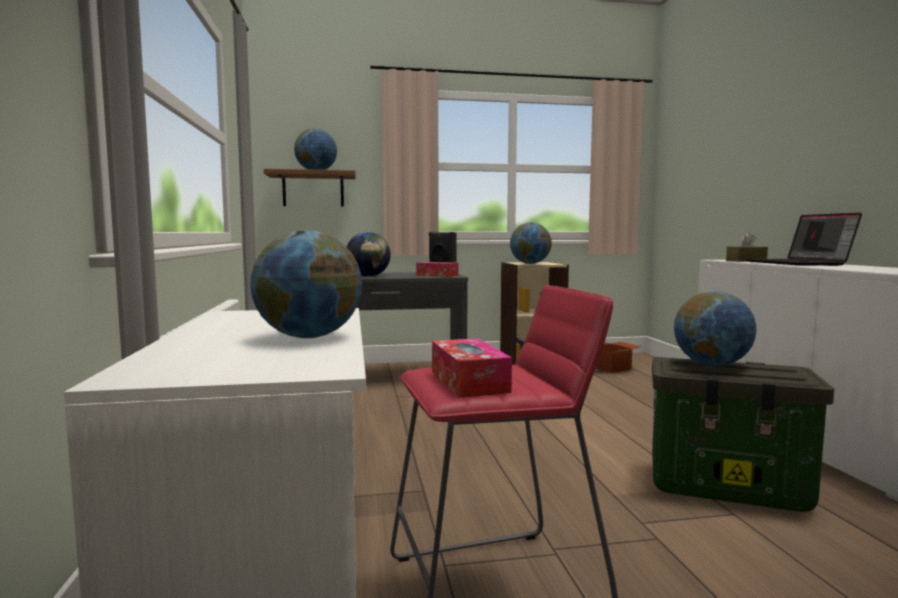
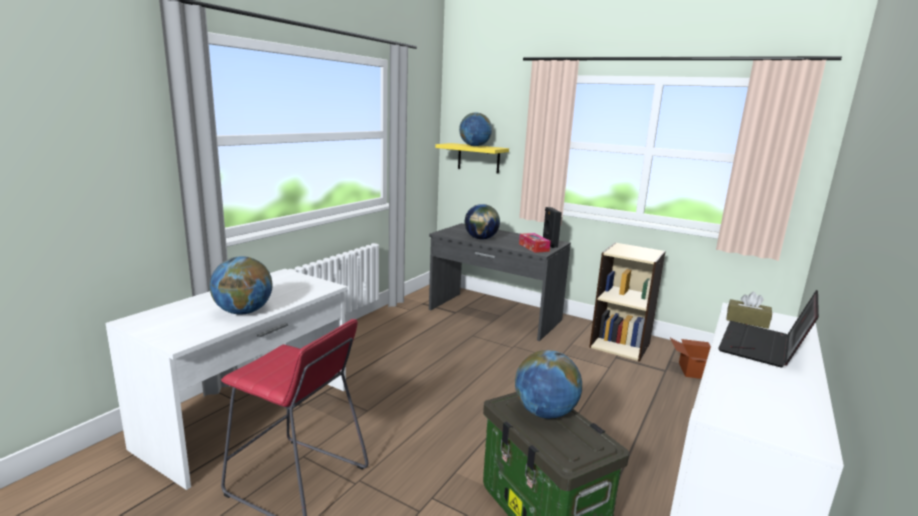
camera: 40 degrees right, 10 degrees up
brown shelf [264,169,356,207] -> yellow shelf [435,143,509,174]
tissue box [432,338,512,397] -> none
globe [510,222,552,264] -> none

